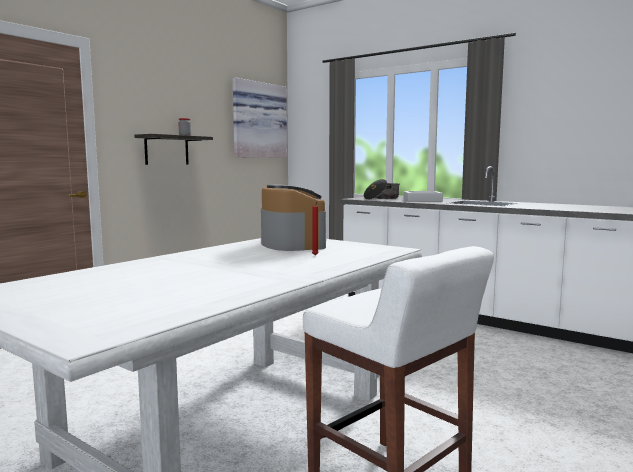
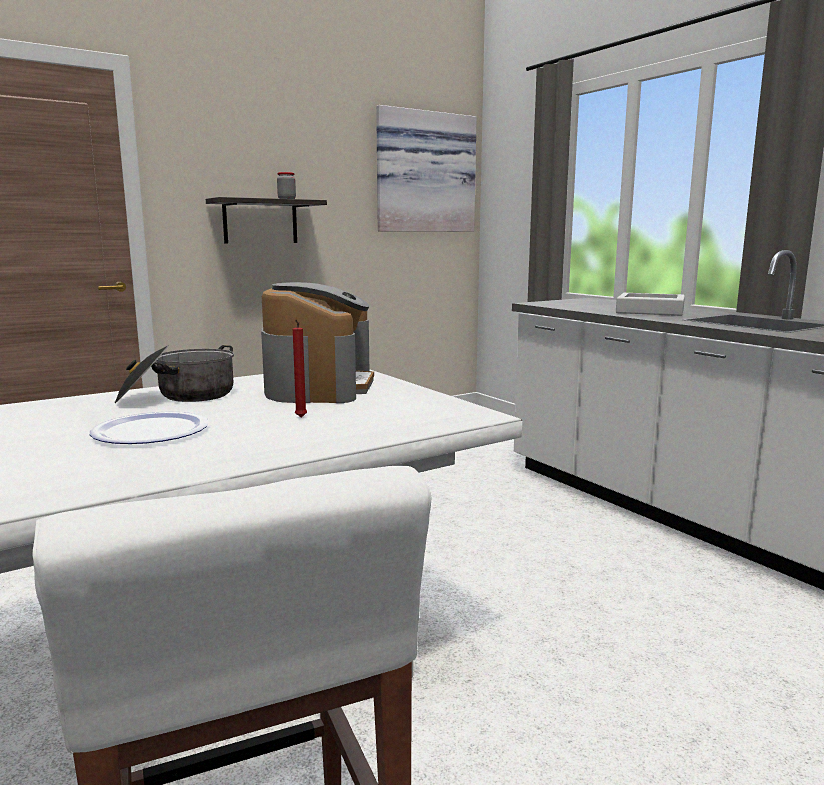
camera: 20 degrees right, 5 degrees up
cooking pot [364,179,400,200] -> cooking pot moved to [114,345,234,403]
none -> plate [90,412,209,444]

